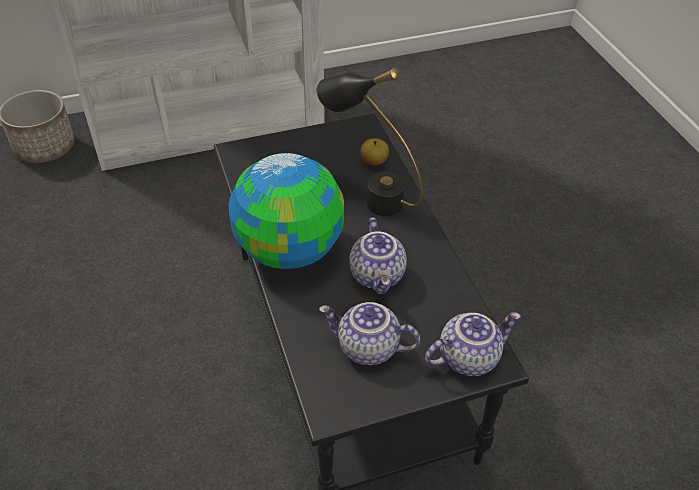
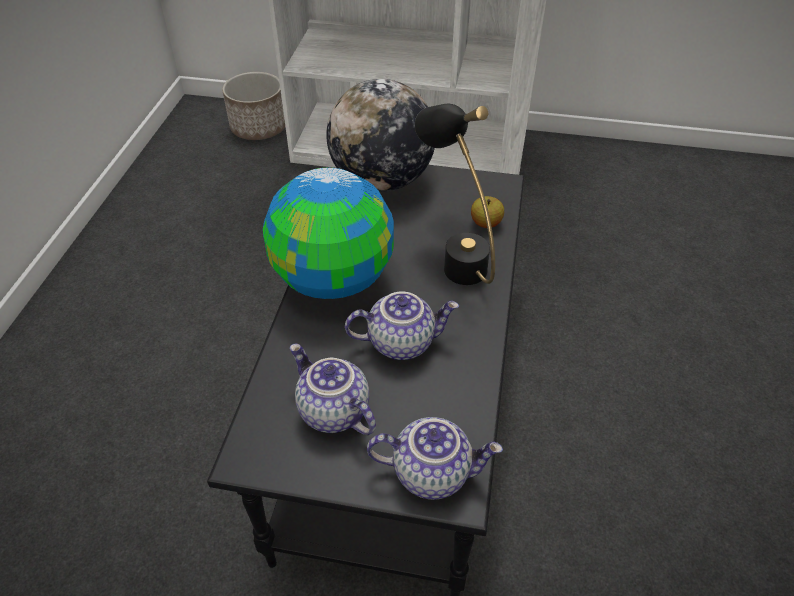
camera: 30 degrees right, 0 degrees up
teapot [349,217,407,294] -> teapot turned 120 degrees counterclockwise [345,292,459,360]
none -> globe [326,79,435,192]

